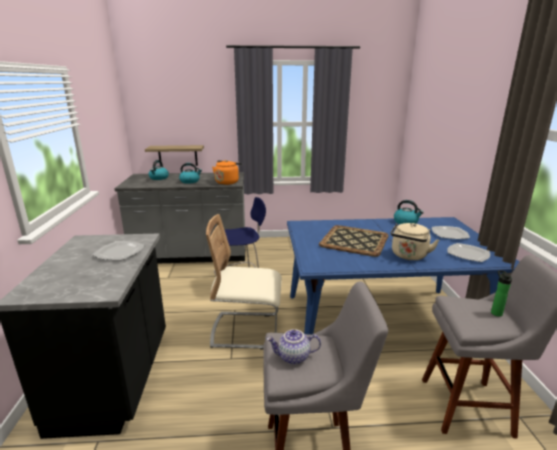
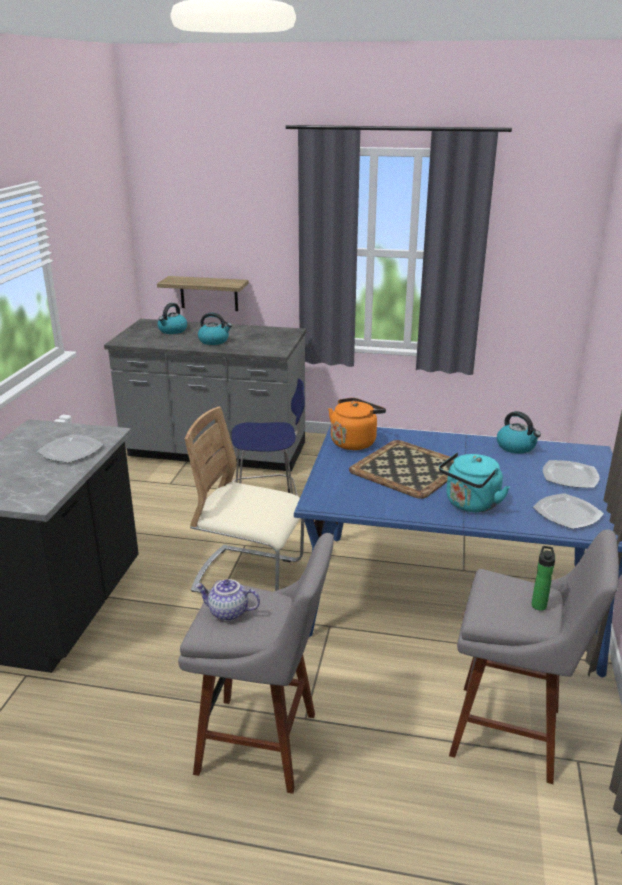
camera: 15 degrees right, 5 degrees up
orange kettle [212,160,242,185] -> orange kettle moved to [328,398,386,450]
beige kettle [391,223,439,260] -> turquoise kettle [439,452,510,512]

